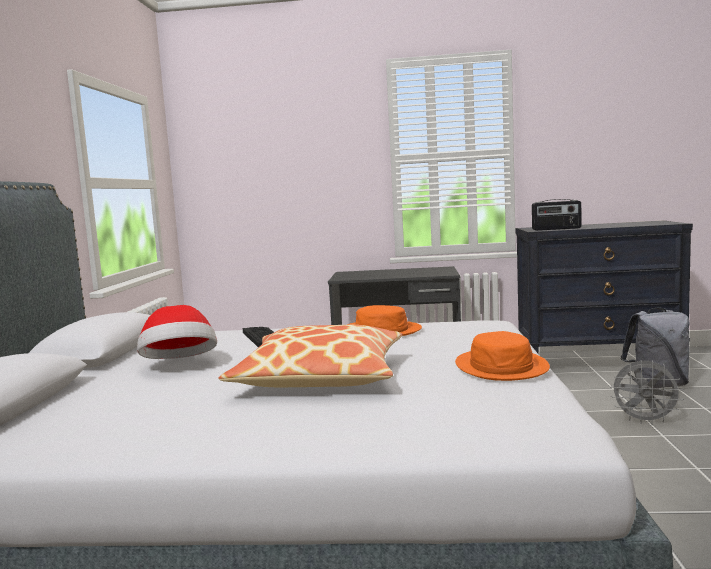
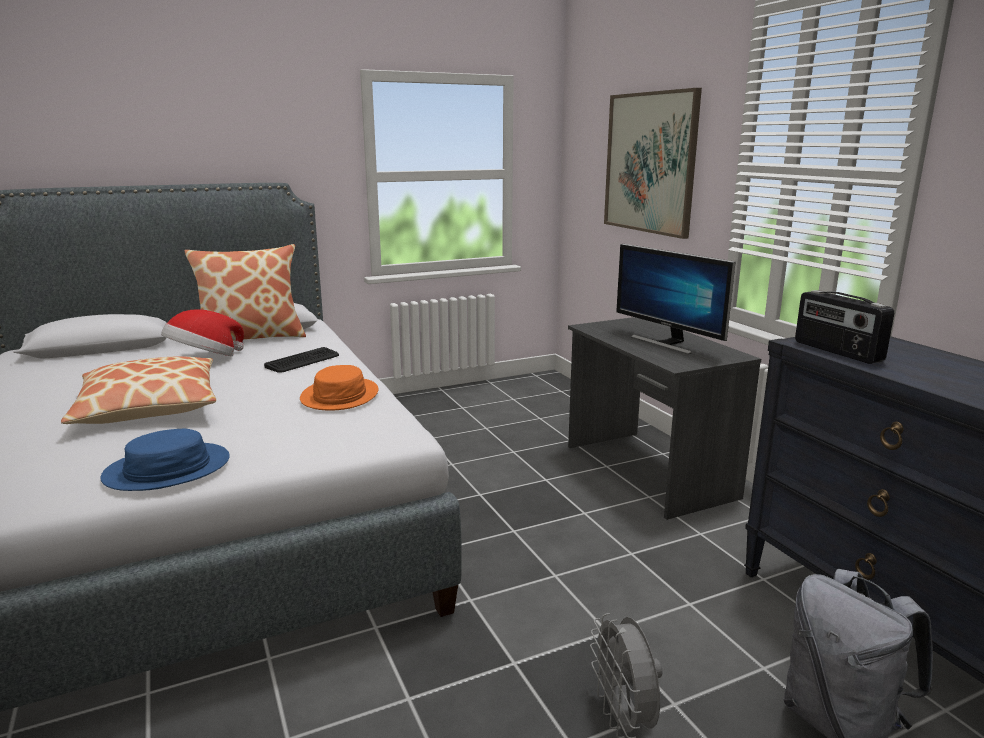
camera: 60 degrees right, 10 degrees up
orange hat [455,331,550,381] -> blue hat [100,429,230,491]
none -> pillow [185,244,306,341]
none -> picture [604,88,702,239]
none -> monitor [616,244,735,354]

